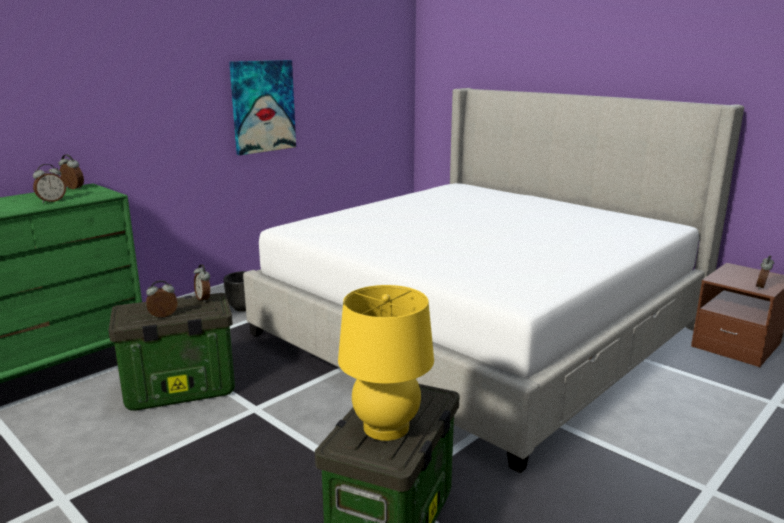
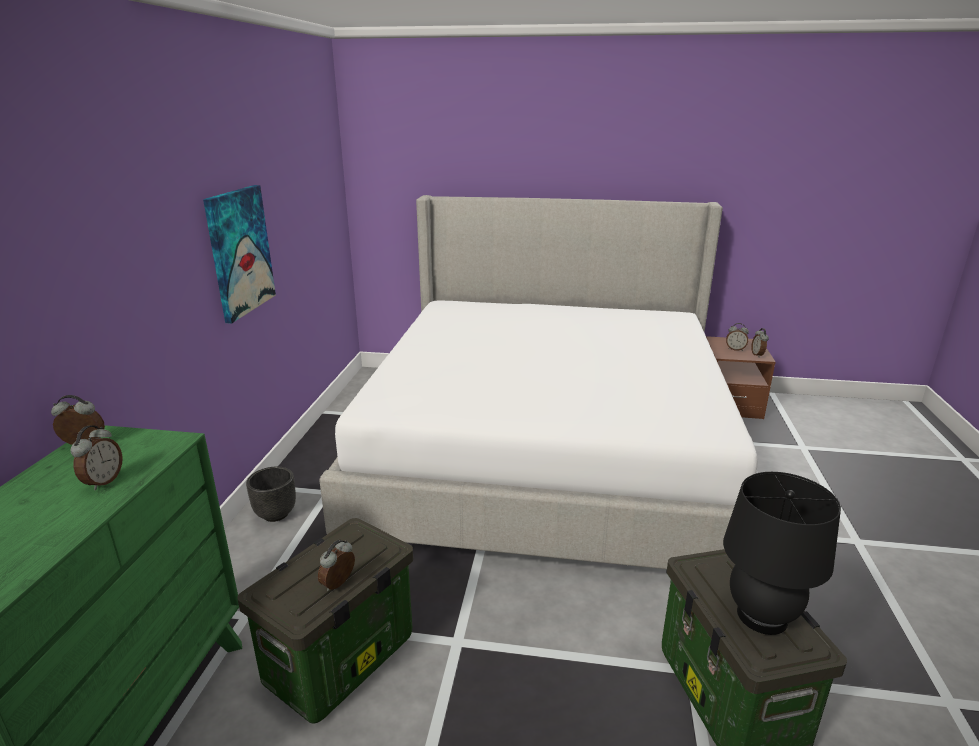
camera: 35 degrees left, 5 degrees up
alarm clock [194,265,210,303] -> alarm clock moved to [726,323,749,351]
yellow table lamp [338,285,434,441] -> black table lamp [723,472,841,635]

